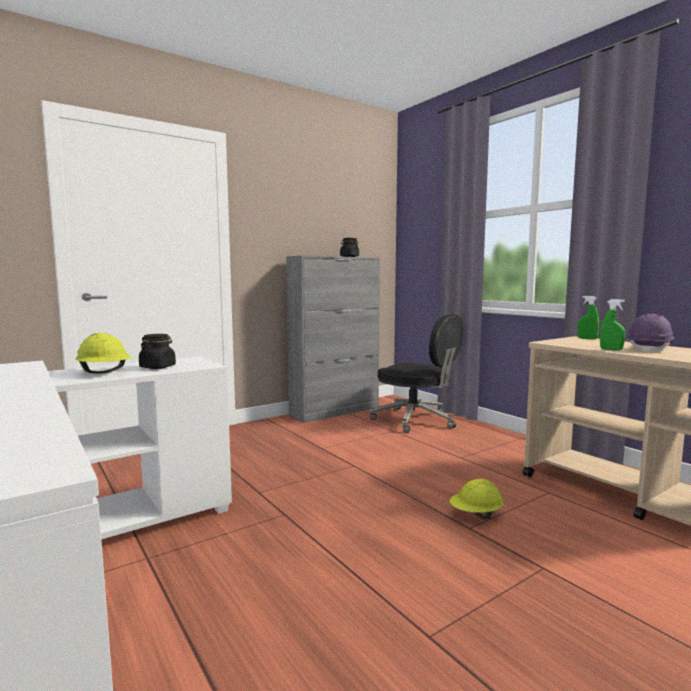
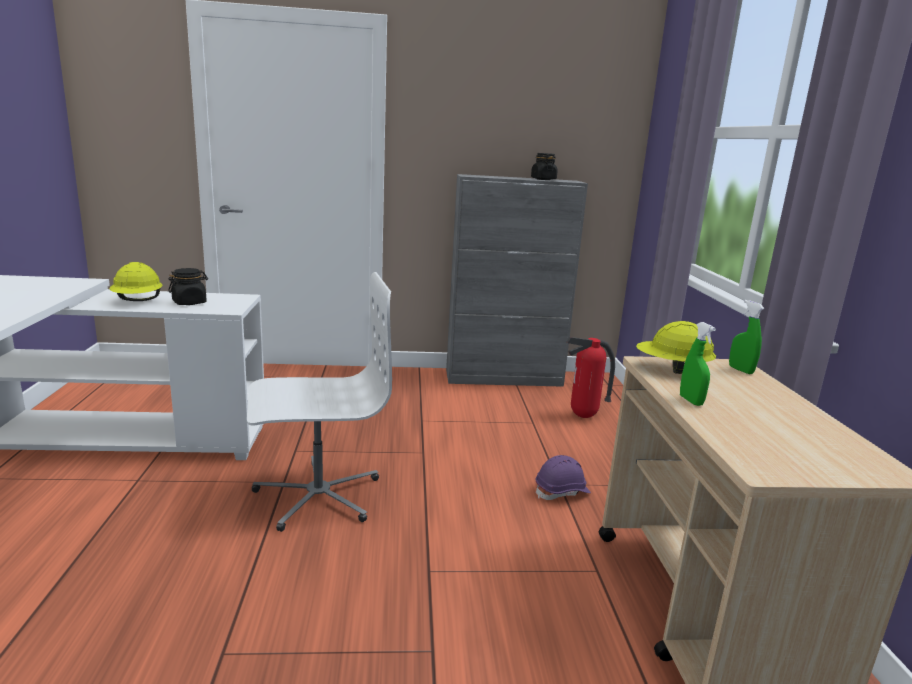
camera: 30 degrees right, 10 degrees up
black office chair [370,314,463,433] -> fire extinguisher [567,337,615,418]
yellow hard hat [450,479,504,519] -> yellow hard hat moved to [636,321,716,374]
purple hard hat [627,314,675,353] -> purple hard hat moved to [536,455,591,500]
none -> white office chair [247,272,392,532]

